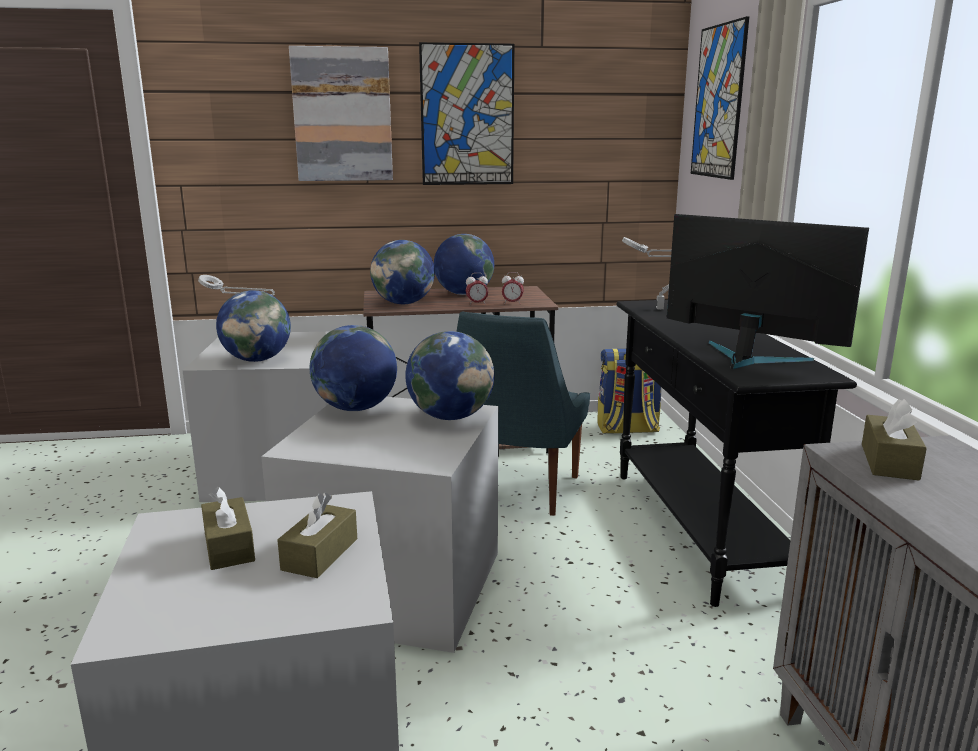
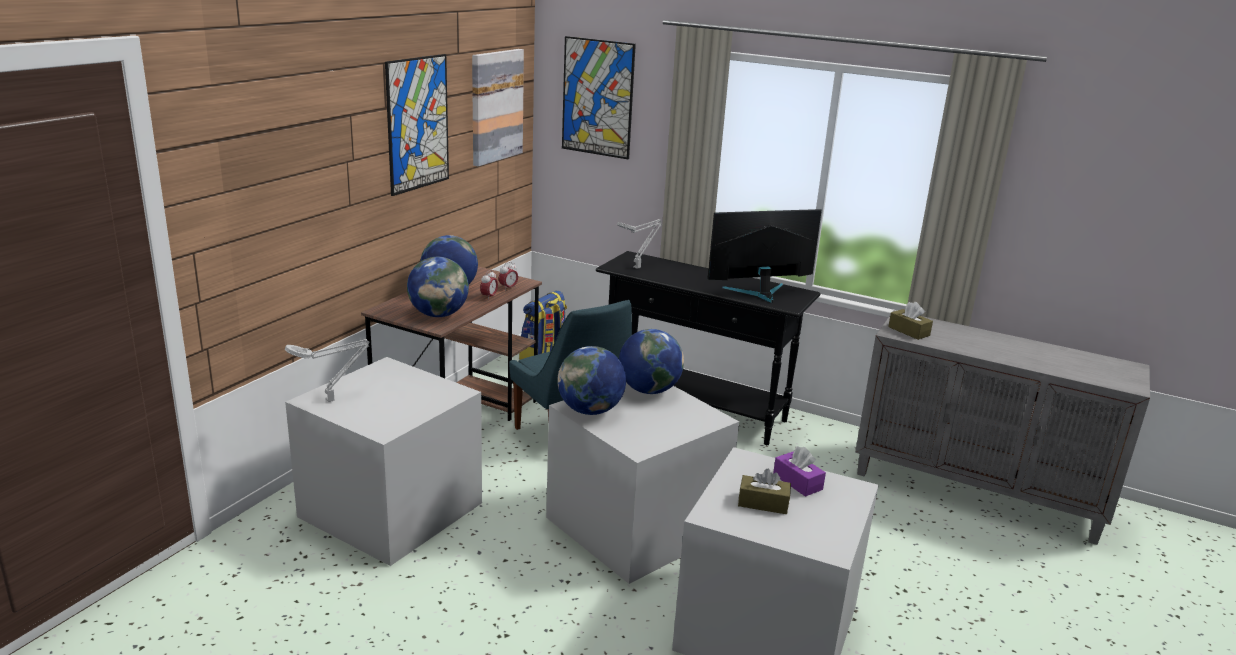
camera: 55 degrees left, 5 degrees up
globe [216,290,291,362] -> none
brown tissue box [277,493,357,578] -> purple tissue box [773,446,826,497]
picture [289,46,393,181] -> picture moved to [472,49,524,166]

